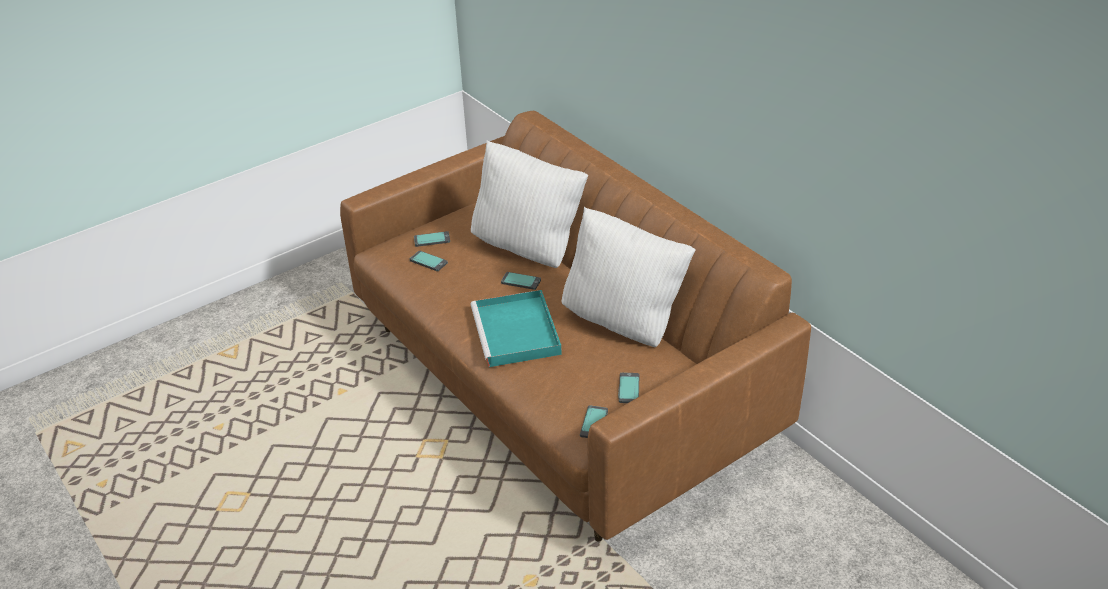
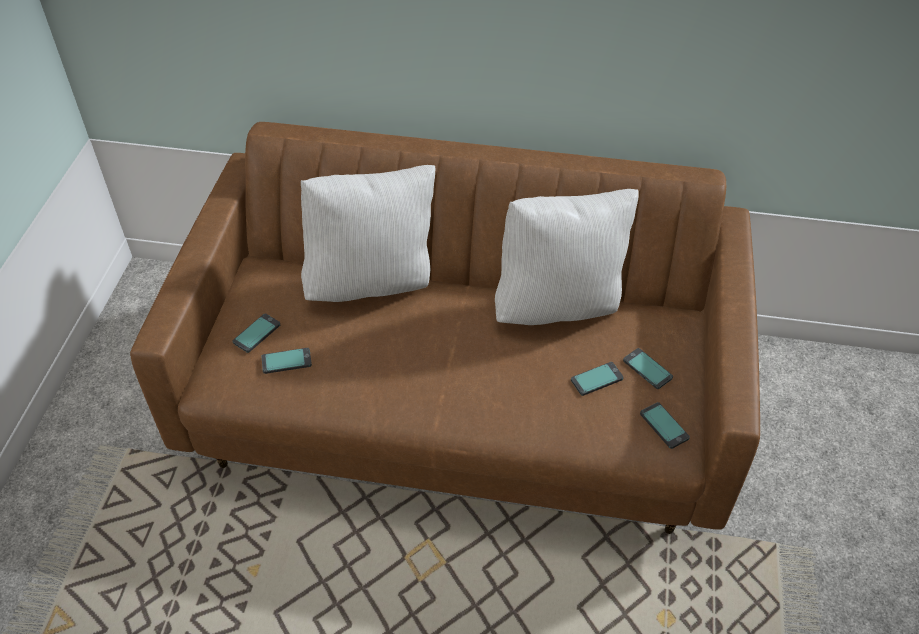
camera: 45 degrees left, 10 degrees up
turquoise tray [470,290,562,367] -> none
phone [501,272,541,290] -> phone moved to [571,362,624,396]

